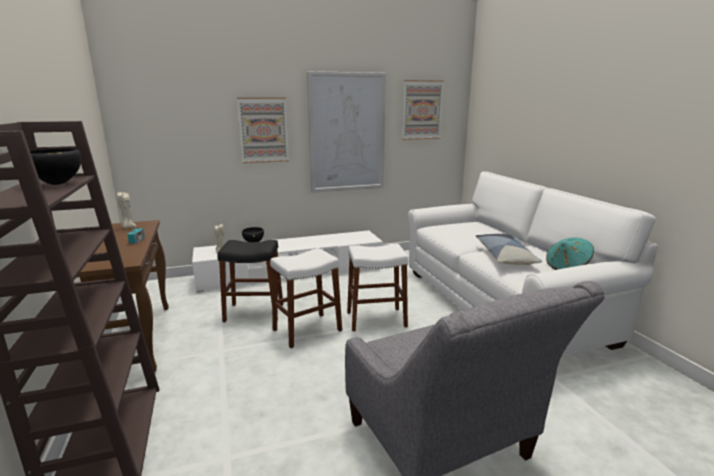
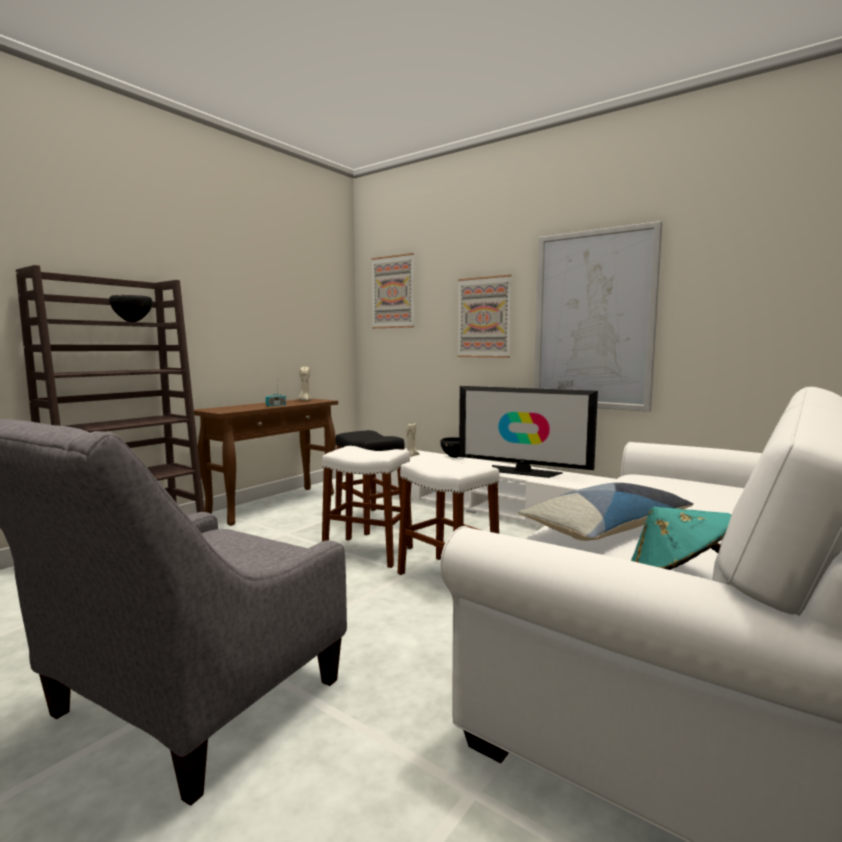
camera: 55 degrees right, 10 degrees down
picture [402,80,444,140] -> picture moved to [371,253,414,328]
none -> television [459,386,598,478]

